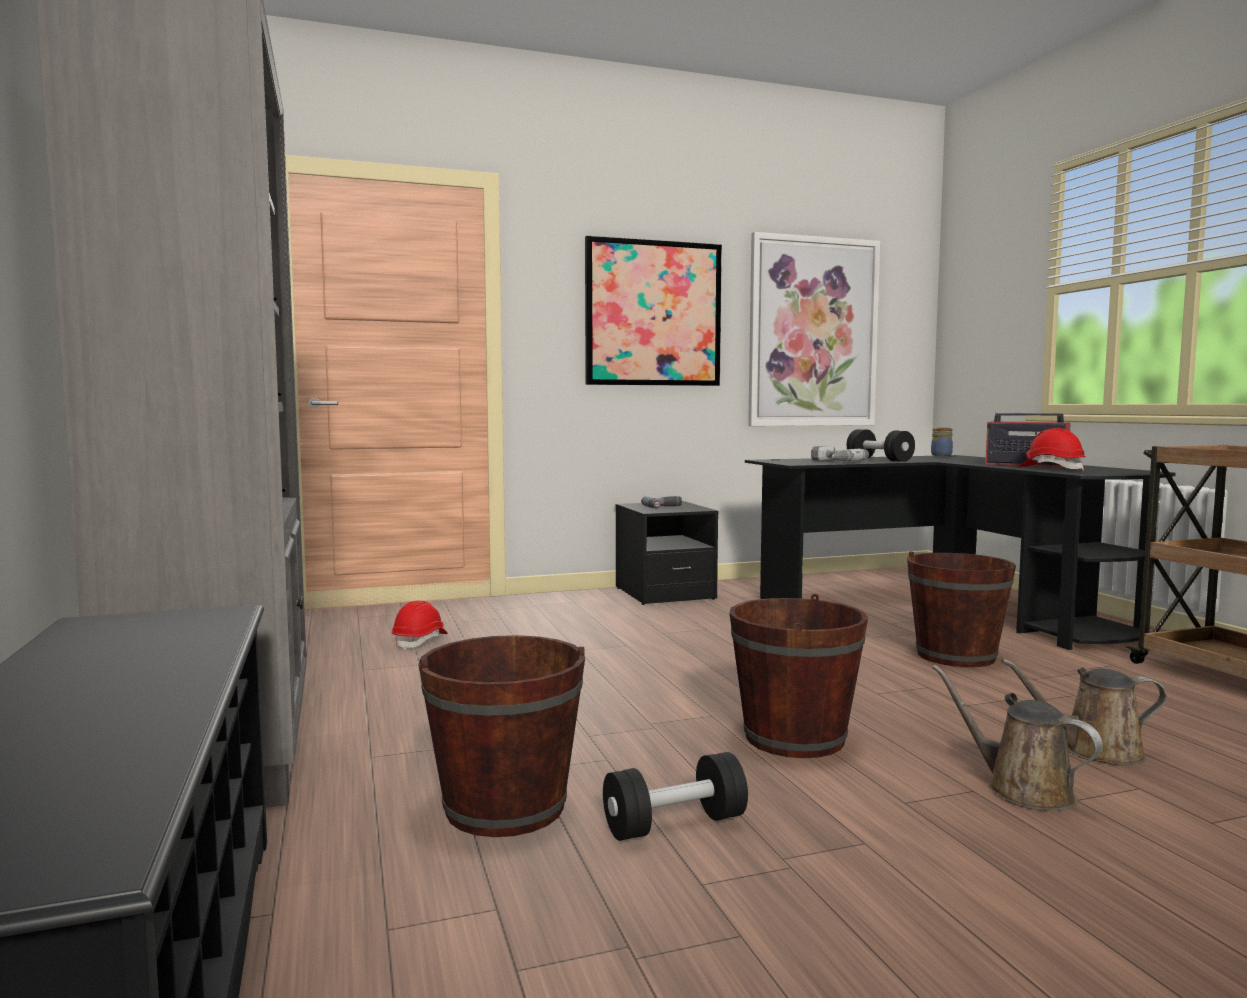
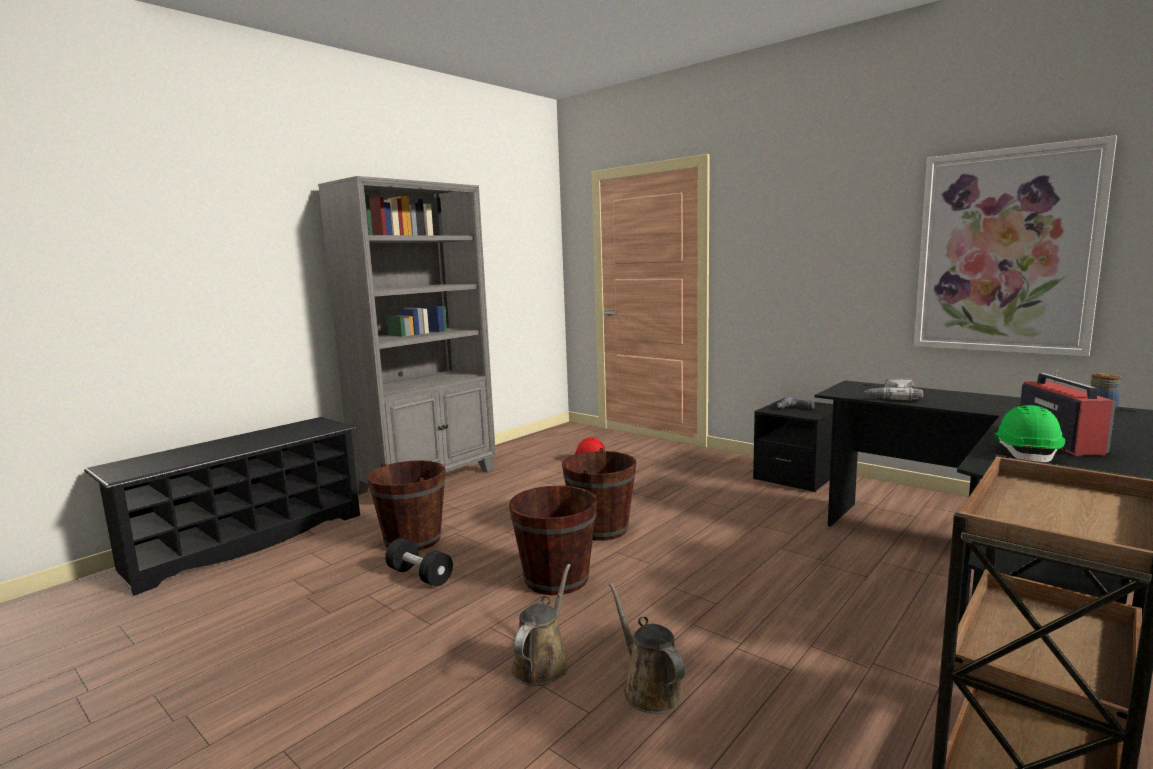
camera: 60 degrees right, 5 degrees up
picture [585,236,722,386] -> none
black dumbbell [847,429,915,462] -> none
brown bucket [907,551,1016,667] -> brown bucket moved to [562,448,636,541]
red hard hat [1019,428,1085,471] -> green hard hat [995,405,1065,462]

